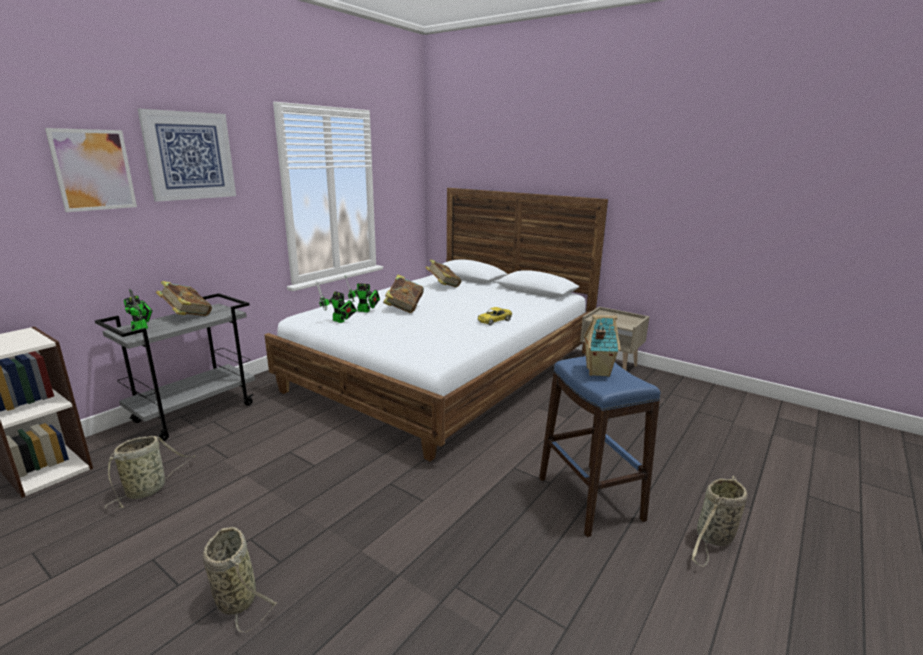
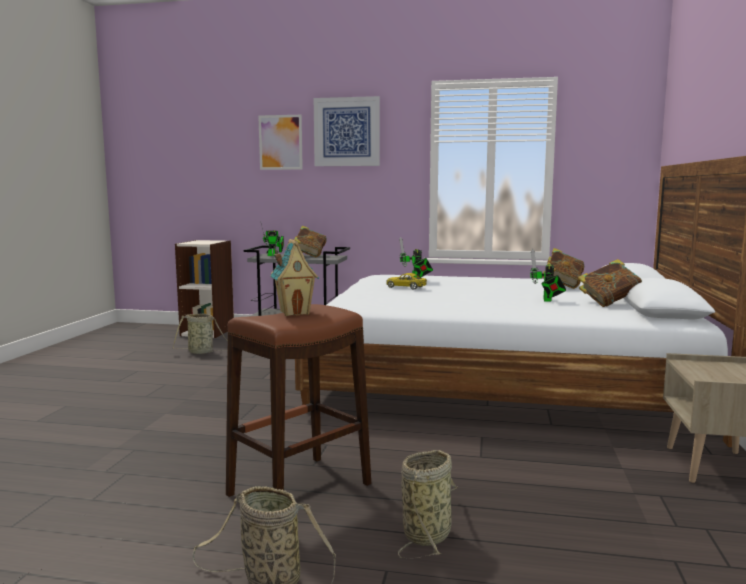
camera: 65 degrees right, 10 degrees down
basket [203,527,278,633] -> basket moved to [398,450,458,559]
toy robot [316,282,357,323] -> toy robot moved to [530,249,566,302]
book [383,275,424,313] -> book moved to [578,259,642,307]
yellow toy car [478,307,512,325] -> yellow toy car moved to [386,273,427,290]
blue stool [539,356,660,537] -> brown stool [226,304,371,497]

